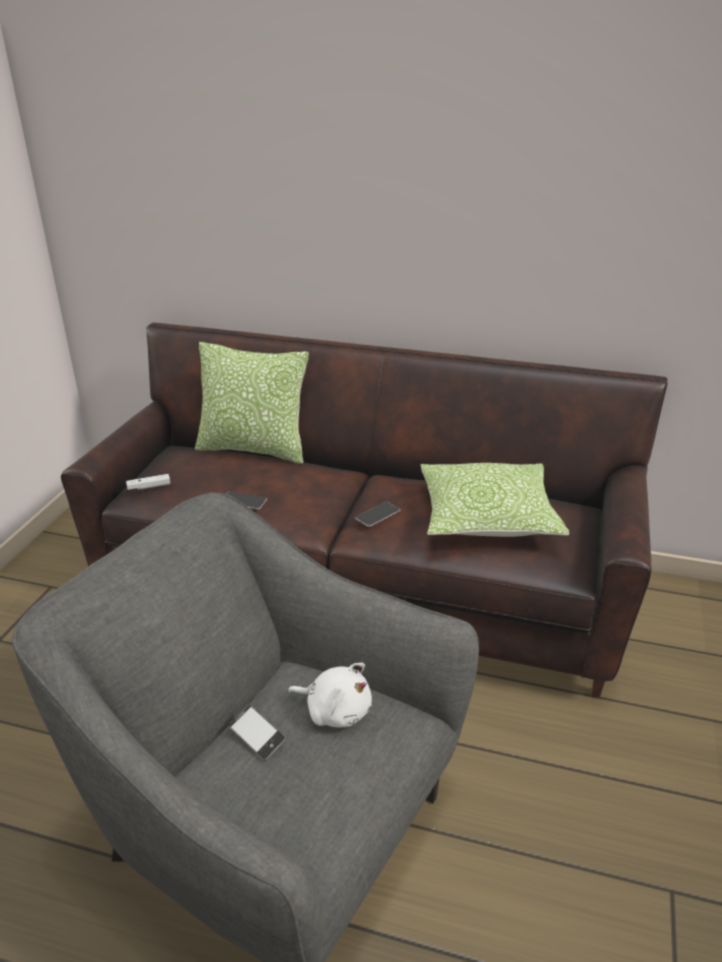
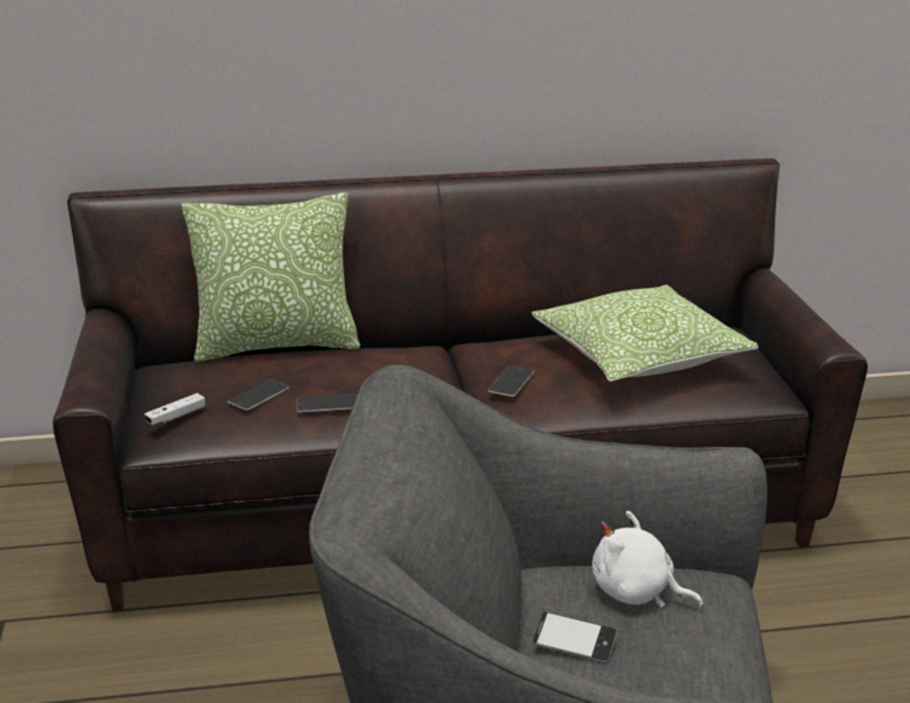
camera: 25 degrees left, 5 degrees down
white plush toy [288,663,372,727] -> white plush toy turned 150 degrees counterclockwise [592,511,703,608]
none -> phone [228,379,289,411]

